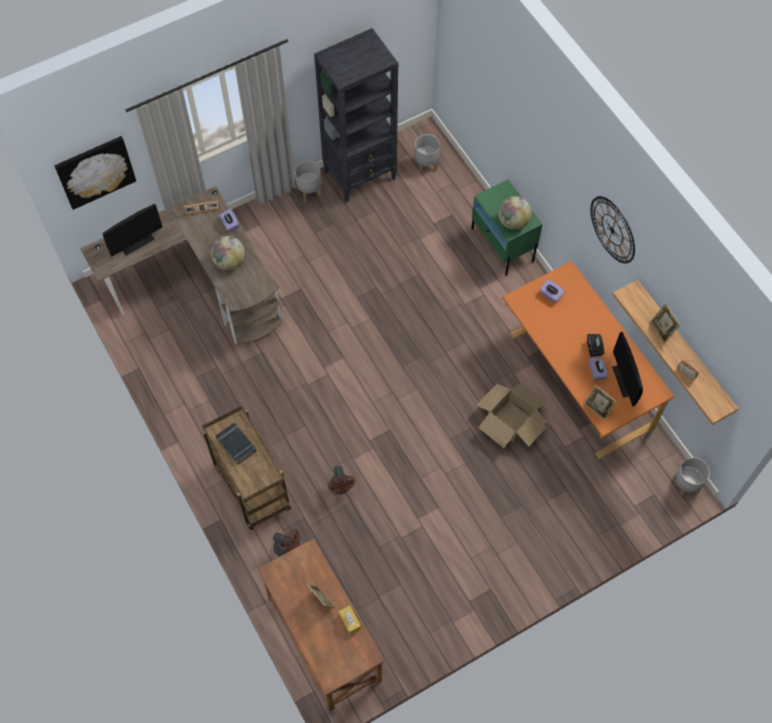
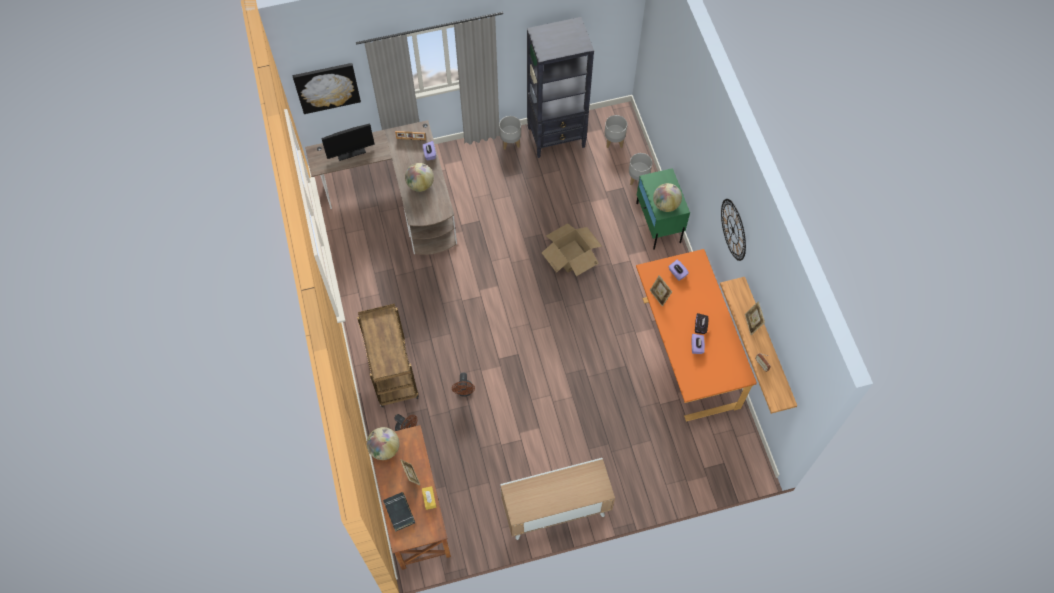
camera: 15 degrees right, 0 degrees up
black book [216,423,256,465] -> black book moved to [383,492,415,532]
cardboard box [476,383,549,448] -> cardboard box moved to [542,223,602,276]
picture frame [585,385,616,420] -> picture frame moved to [650,275,672,307]
monitor [612,332,643,406] -> none
grey planter [673,457,710,497] -> grey planter moved to [629,153,652,186]
none -> globe [367,427,399,460]
none -> cabinet [500,458,615,540]

